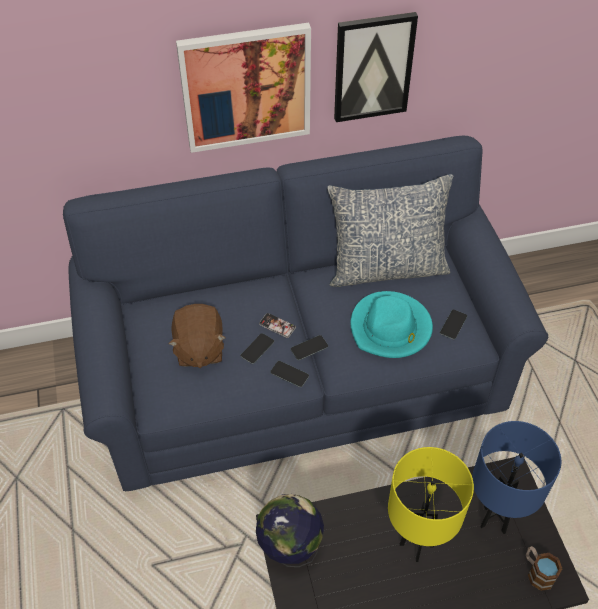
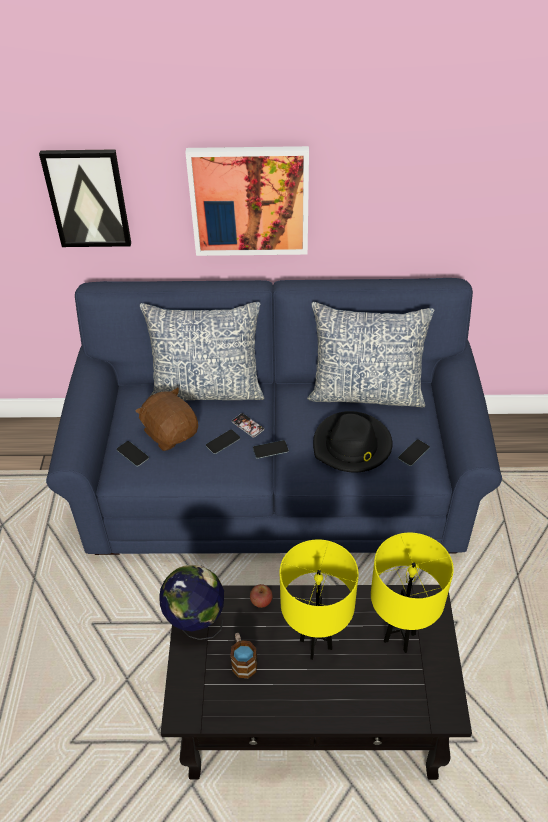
camera: 15 degrees right, 5 degrees down
brown plush toy [169,304,226,368] -> brown plush toy turned 135 degrees clockwise [135,387,198,451]
phone [270,361,309,387] -> phone moved to [117,441,149,467]
picture [334,12,418,122] -> picture moved to [39,149,131,247]
turquoise hat [350,291,433,358] -> black hat [313,411,393,472]
blue table lamp [472,421,561,534] -> yellow table lamp [371,533,454,653]
mug [526,546,562,591] -> mug moved to [230,633,257,678]
none -> pillow [140,301,264,400]
none -> apple [250,584,273,608]

